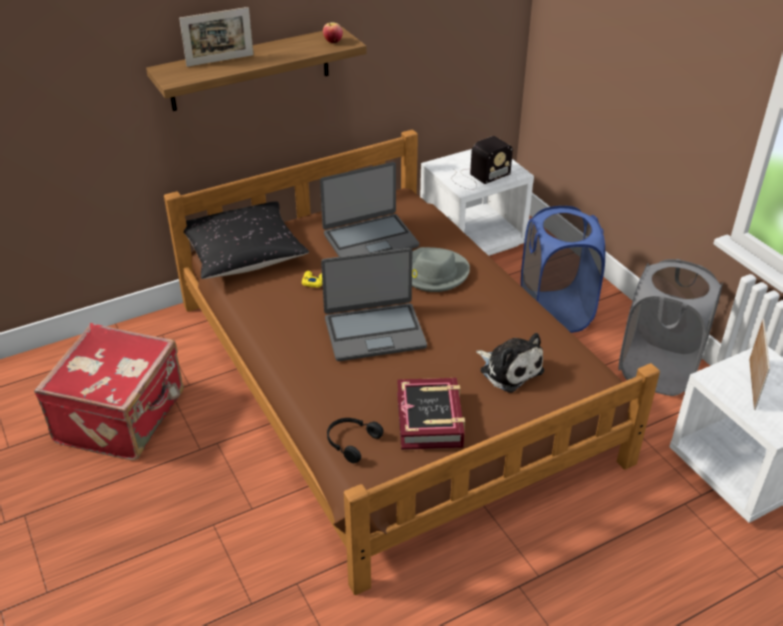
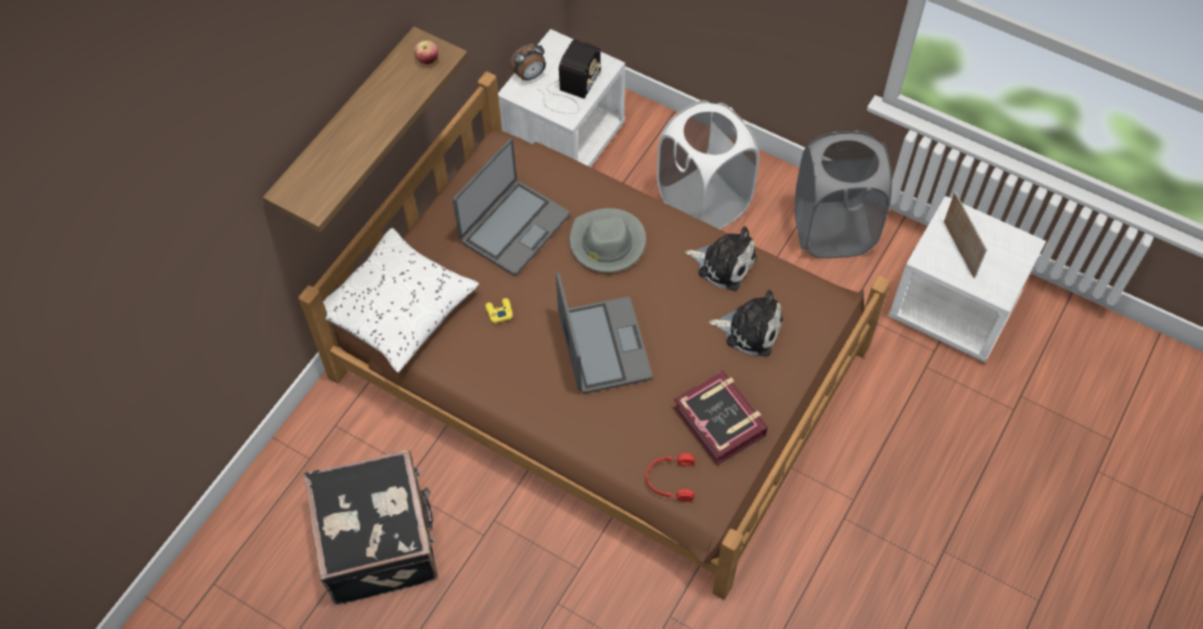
camera: 30 degrees left, 20 degrees up
red suitcase [34,323,184,461] -> black suitcase [304,449,438,605]
picture frame [179,7,254,67] -> none
black pillow [184,201,309,279] -> white pillow [323,228,479,373]
laptop [321,248,427,361] -> laptop turned 60 degrees counterclockwise [556,273,652,394]
black headphones [327,418,384,463] -> red headphones [646,453,695,502]
blue laundry basket [521,206,605,333] -> white laundry basket [657,100,759,230]
none -> alarm clock [509,43,546,81]
none -> plush toy [685,226,757,291]

